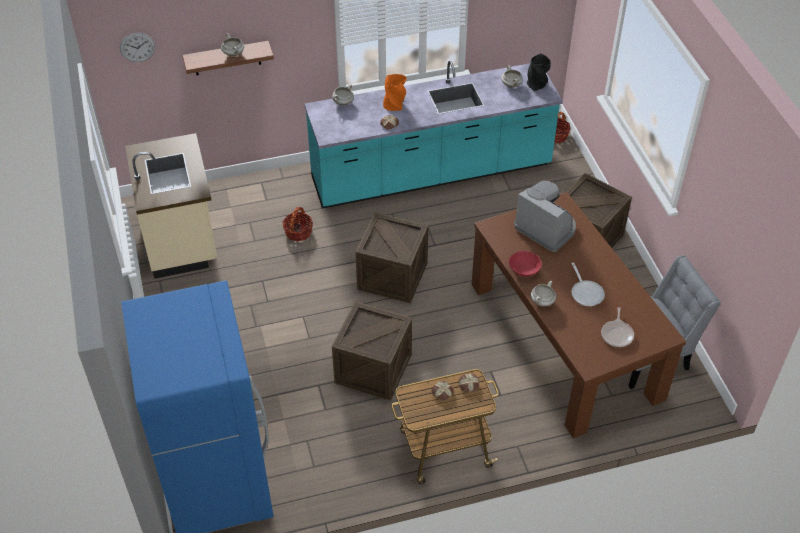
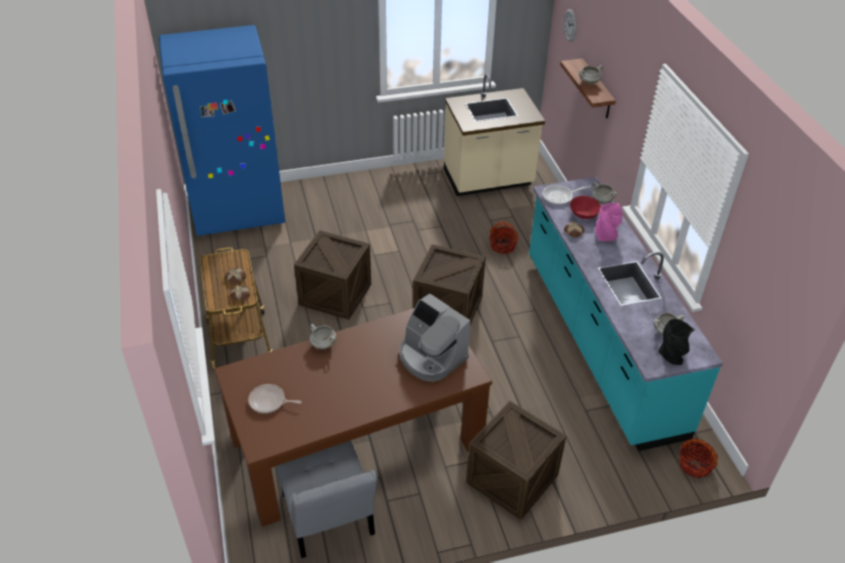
camera: 90 degrees right, 5 degrees down
orange vase [383,74,407,111] -> pink vase [595,203,622,241]
red bowl [509,251,542,277] -> red bowl moved to [570,196,601,219]
coffee machine [514,181,576,252] -> coffee machine turned 90 degrees clockwise [399,293,470,382]
frying pan [571,263,605,306] -> frying pan moved to [543,185,591,205]

